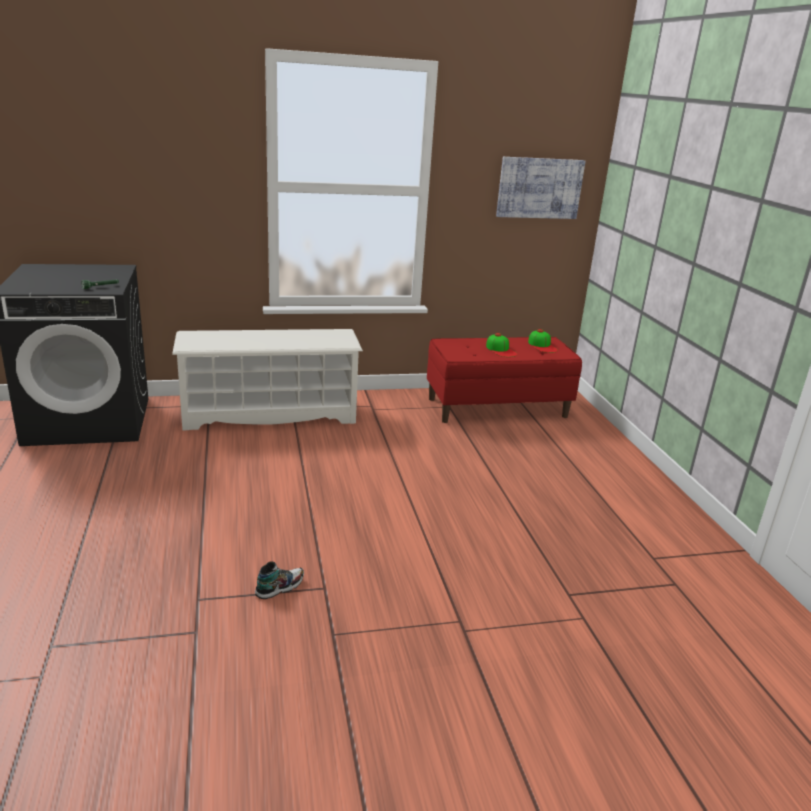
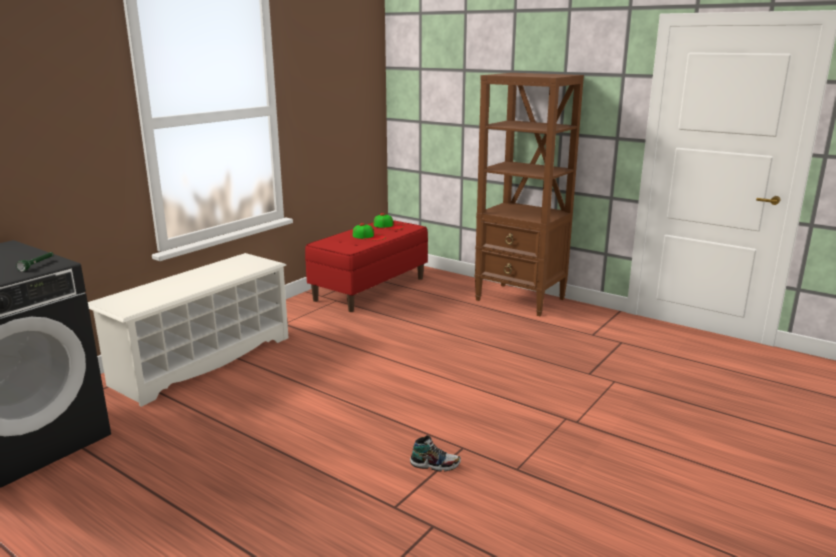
camera: 40 degrees left, 5 degrees down
shoe [255,561,304,599] -> shoe turned 90 degrees clockwise [410,435,461,472]
picture [496,157,585,219] -> none
none -> brown bookcase [475,73,584,316]

